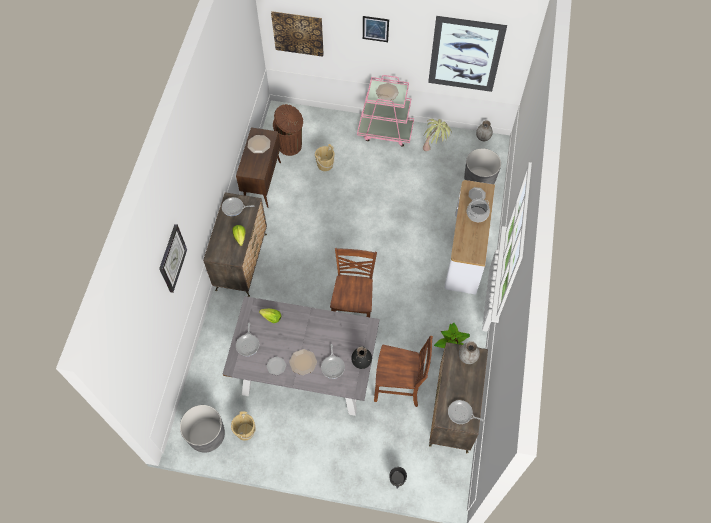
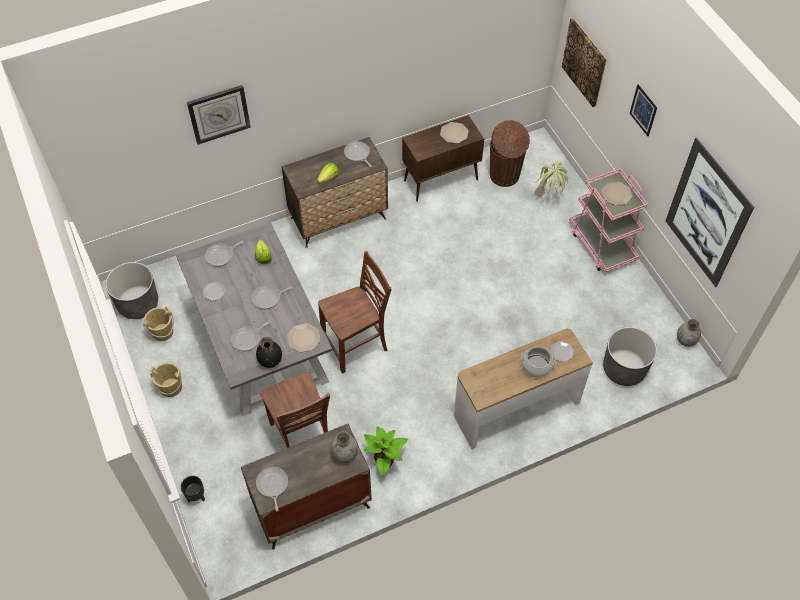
camera: 55 degrees right, 5 degrees down
plate [289,349,317,375] -> plate moved to [287,323,321,352]
beige bucket [315,144,335,171] -> beige bucket moved to [150,362,182,397]
potted plant [423,119,452,151] -> potted plant moved to [535,161,568,197]
none -> frying pan [252,285,293,310]

